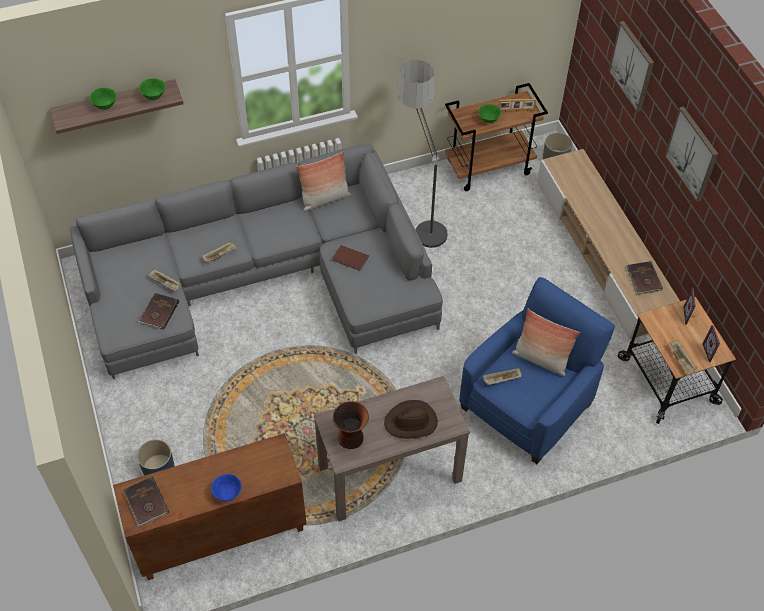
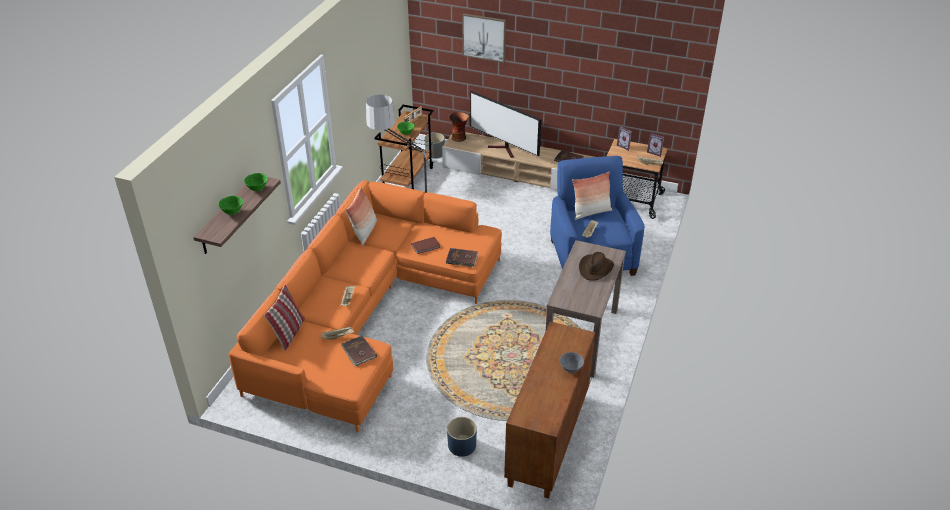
camera: 50 degrees left, 15 degrees down
grey sofa [70,144,443,379] -> orange sofa [228,180,502,432]
brown book [123,477,169,527] -> brown book moved to [445,248,478,267]
blue bowl [211,474,242,501] -> grey bowl [560,352,584,373]
vase [333,401,369,449] -> vase moved to [449,112,469,142]
picture [664,106,718,202] -> none
none -> pillow [264,285,305,351]
none -> television [470,91,541,158]

